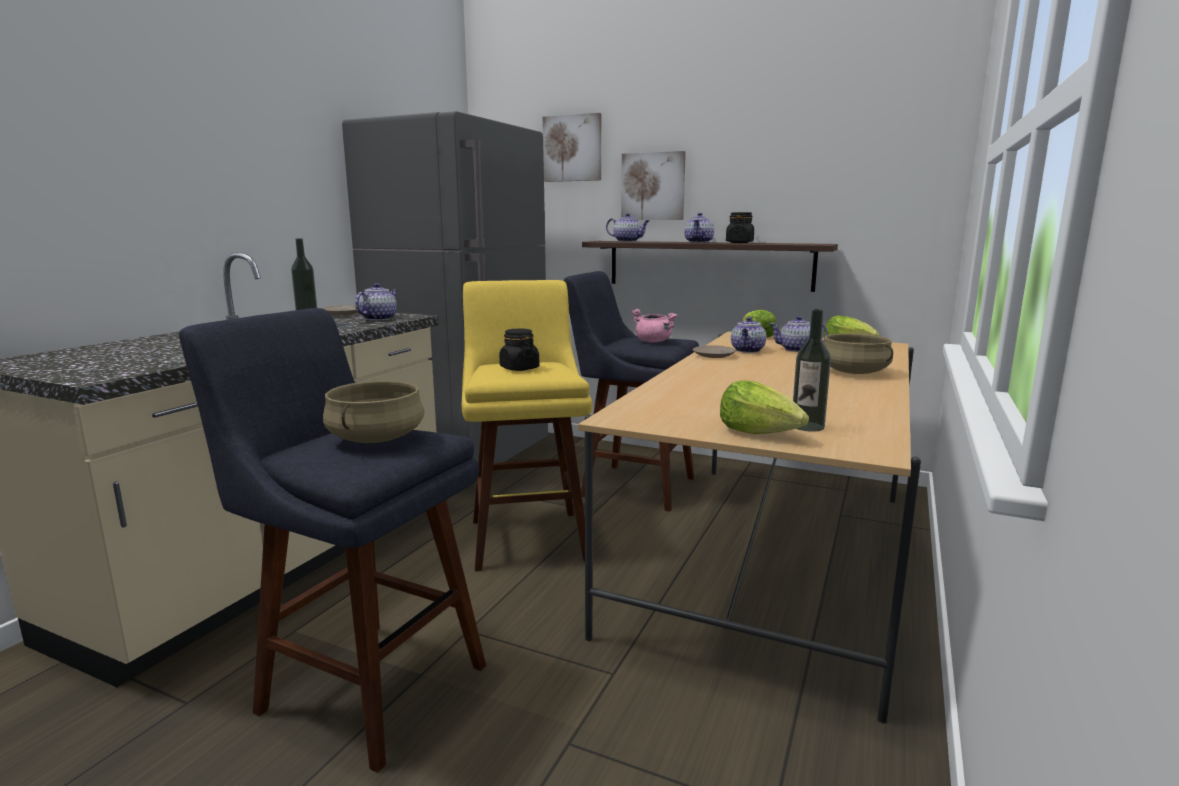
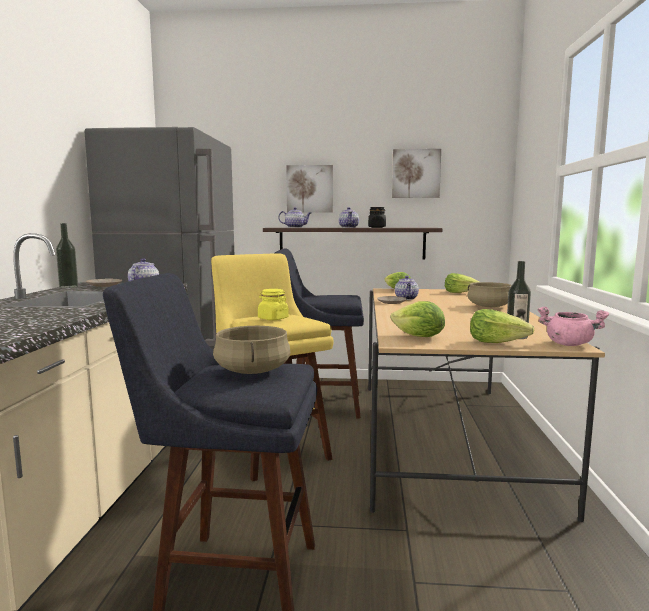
camera: 20 degrees left, 5 degrees down
black jar [499,328,539,371] -> yellow jar [258,289,289,320]
picture [543,113,601,182] -> picture moved to [392,149,441,198]
pink cooking pot [631,309,678,342] -> pink cooking pot moved to [538,307,609,346]
teapot [769,316,828,352] -> none
none -> lettuce [390,301,445,337]

